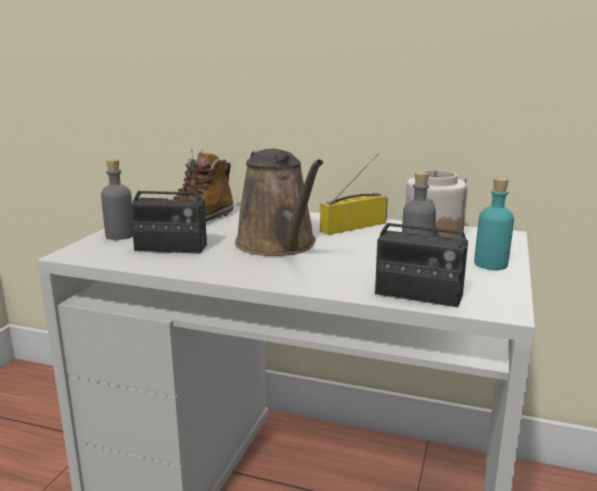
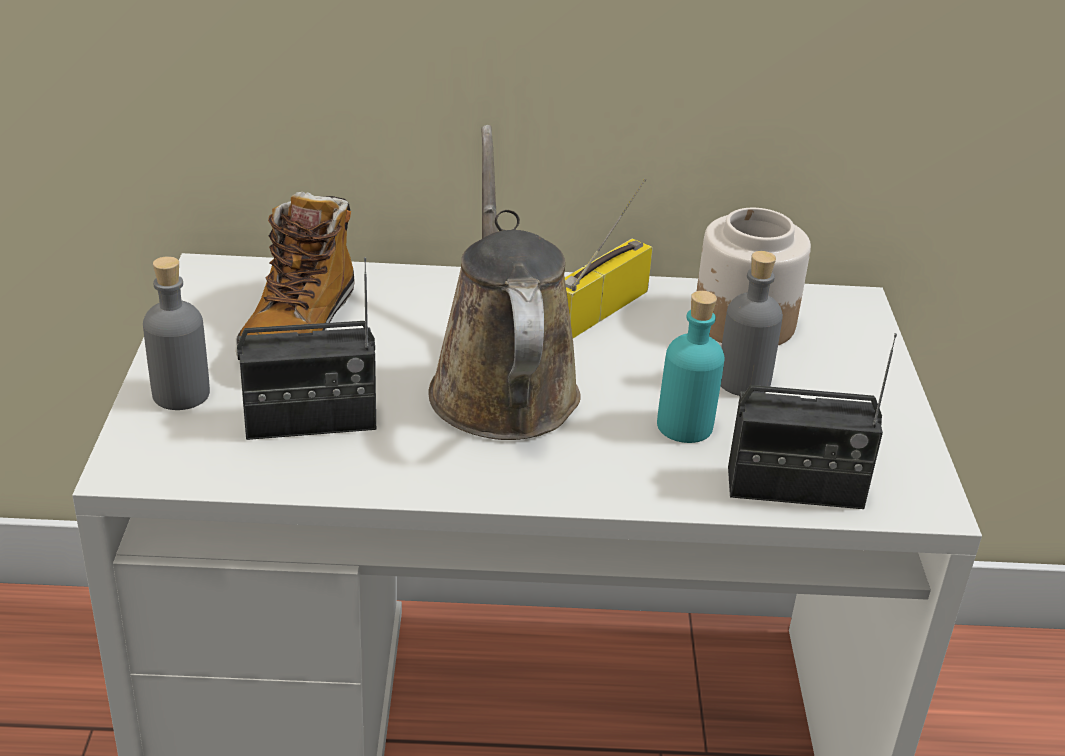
camera: 20 degrees left, 15 degrees up
brown watering can [235,149,324,256] -> brown watering can turned 150 degrees counterclockwise [429,125,581,440]
turquoise bottle [474,177,514,270] -> turquoise bottle moved to [657,291,725,443]

